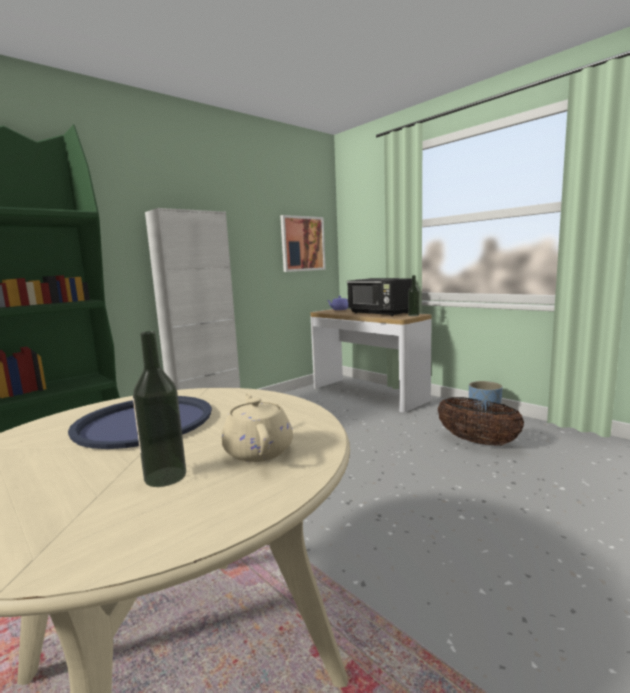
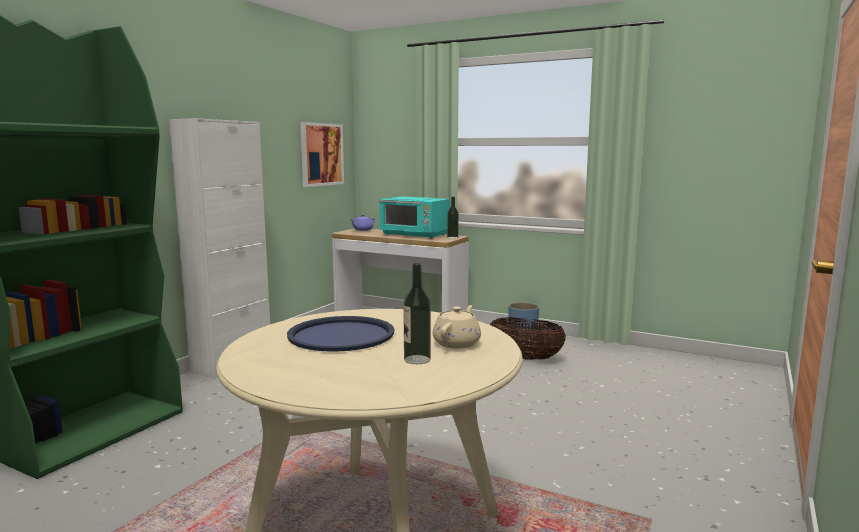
camera: 20 degrees left, 0 degrees up
beige teapot [221,393,293,462] -> beige teapot turned 60 degrees clockwise [433,305,481,349]
black microwave [347,278,412,316] -> turquoise microwave [379,196,450,238]

